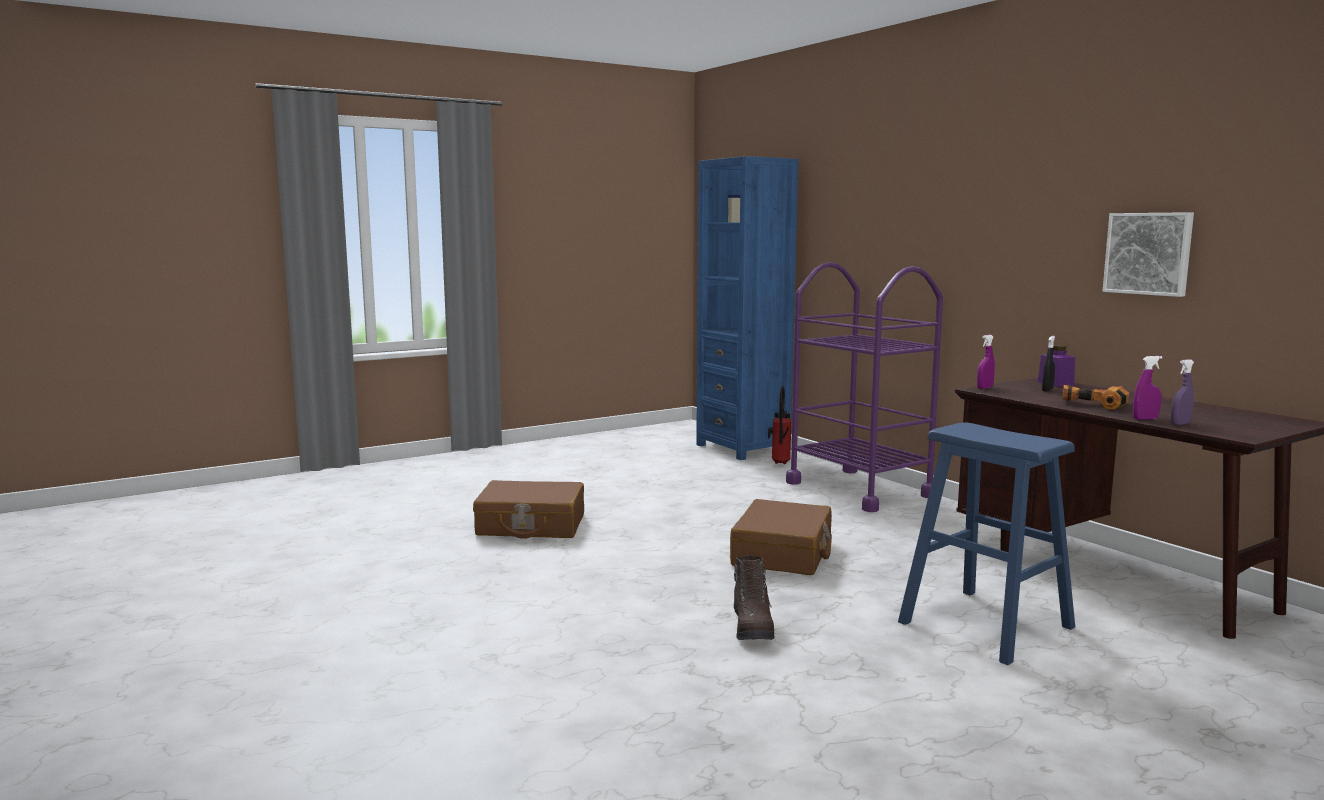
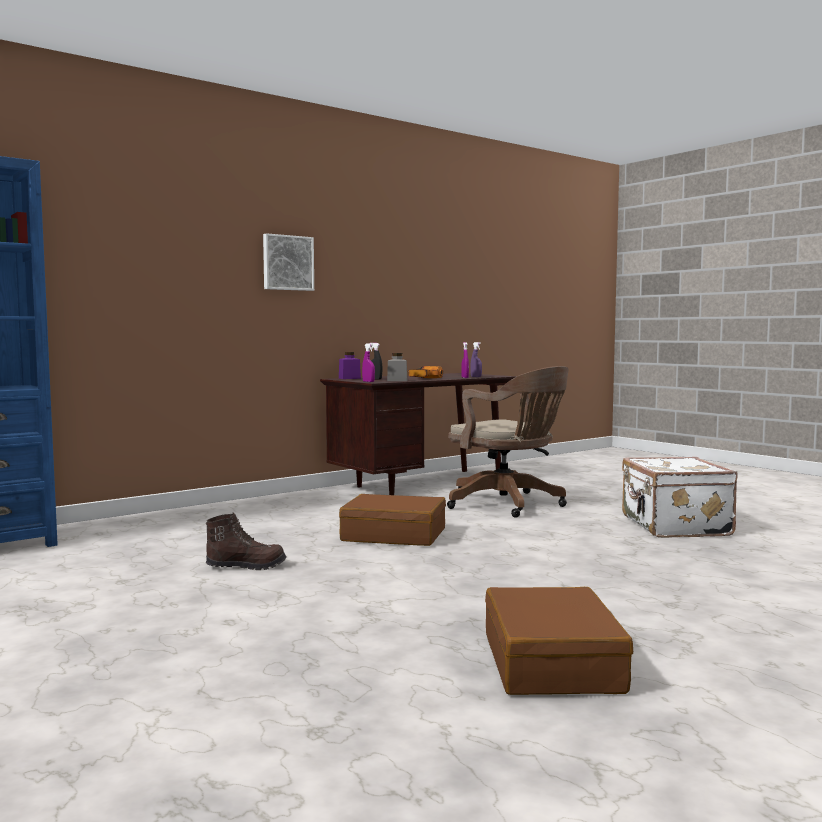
camera: 95 degrees left, 5 degrees down
brown suitcase [473,480,584,539] -> brown suitcase moved to [485,587,633,695]
brown boot [734,555,775,640] -> brown boot moved to [206,513,286,570]
fire extinguisher [768,386,791,464] -> none
purple cart [786,262,943,512] -> none
blue stool [898,422,1075,665] -> brown office chair [447,366,569,518]
picture [1102,212,1194,297] -> picture moved to [263,233,314,291]
none -> grey jar [387,353,407,381]
none -> white suitcase [622,457,738,538]

